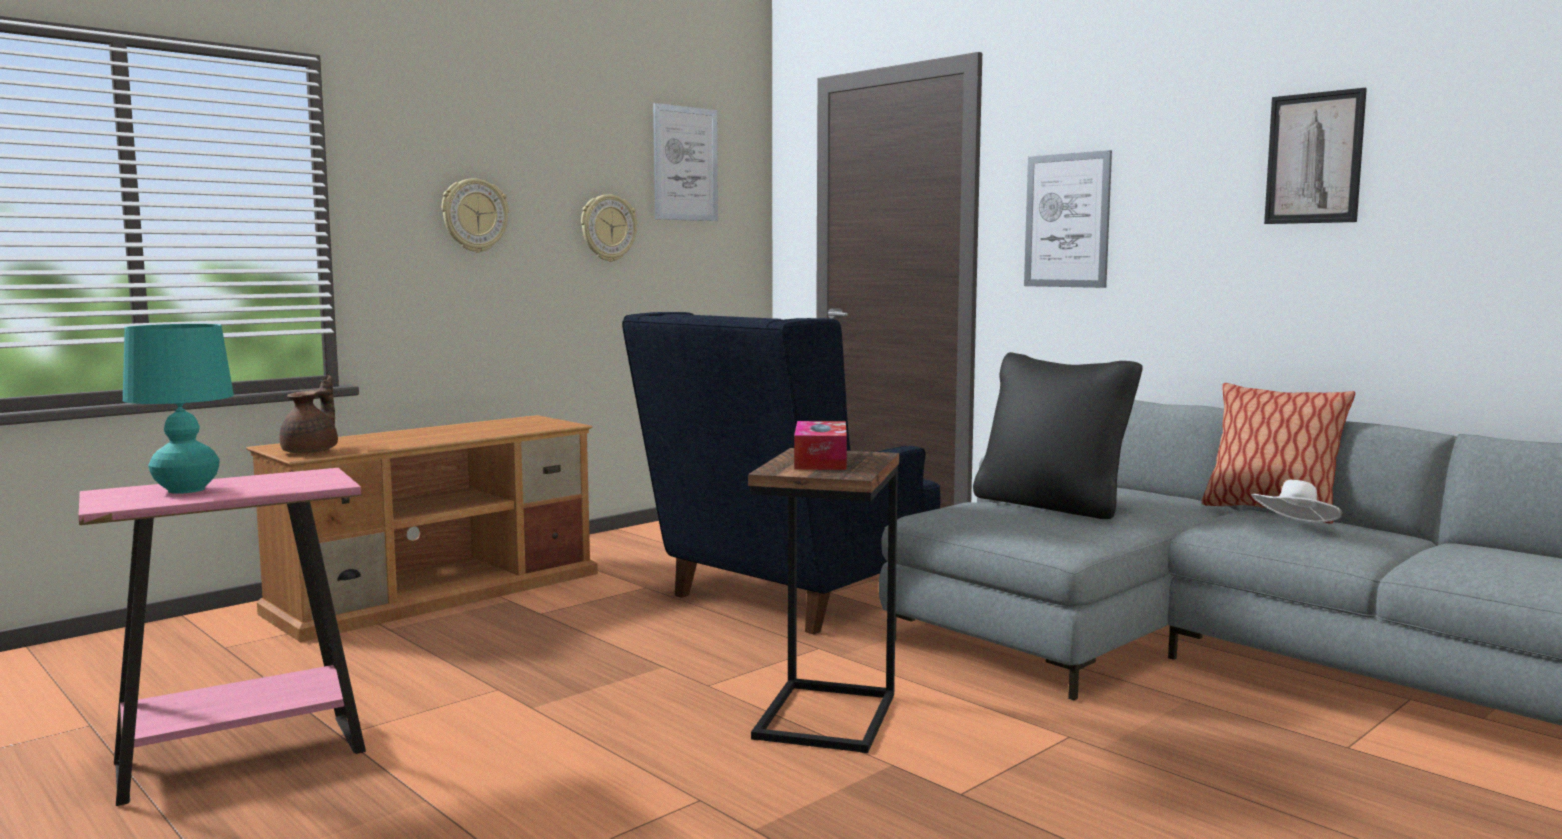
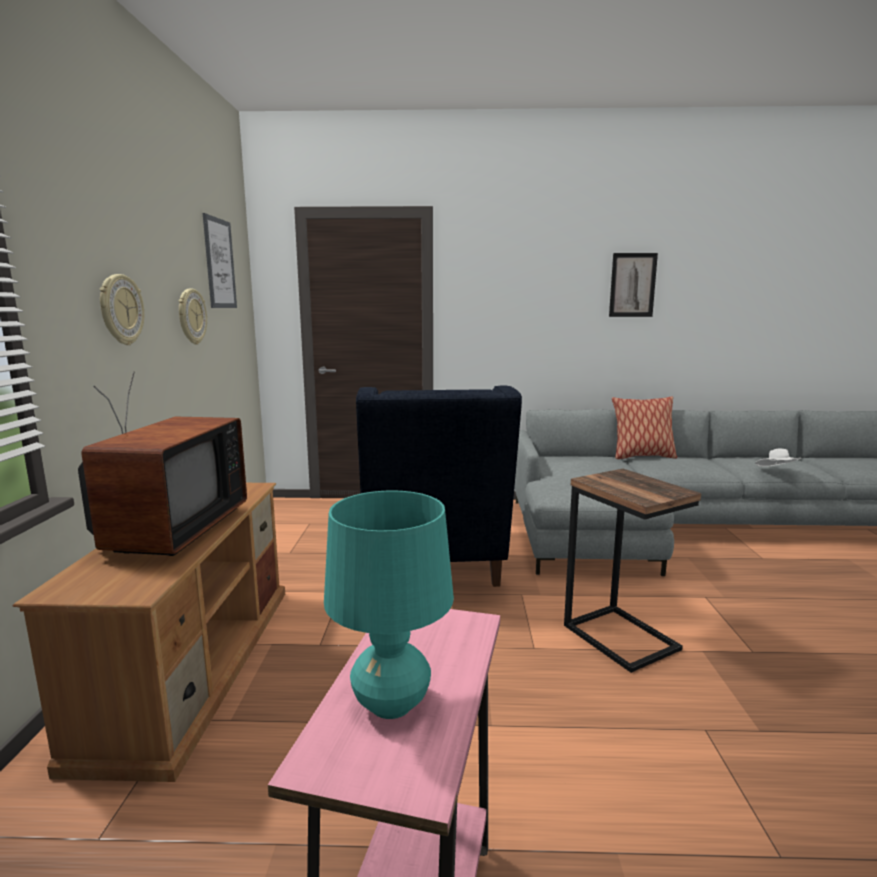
camera: 45 degrees left, 5 degrees up
brown teapot [279,375,338,453] -> none
tissue box [794,421,847,470] -> none
black pillow [973,352,1143,519] -> none
picture [1024,150,1112,288] -> none
white hat [1252,480,1342,522] -> white hat moved to [755,448,802,467]
none -> television [78,372,247,556]

